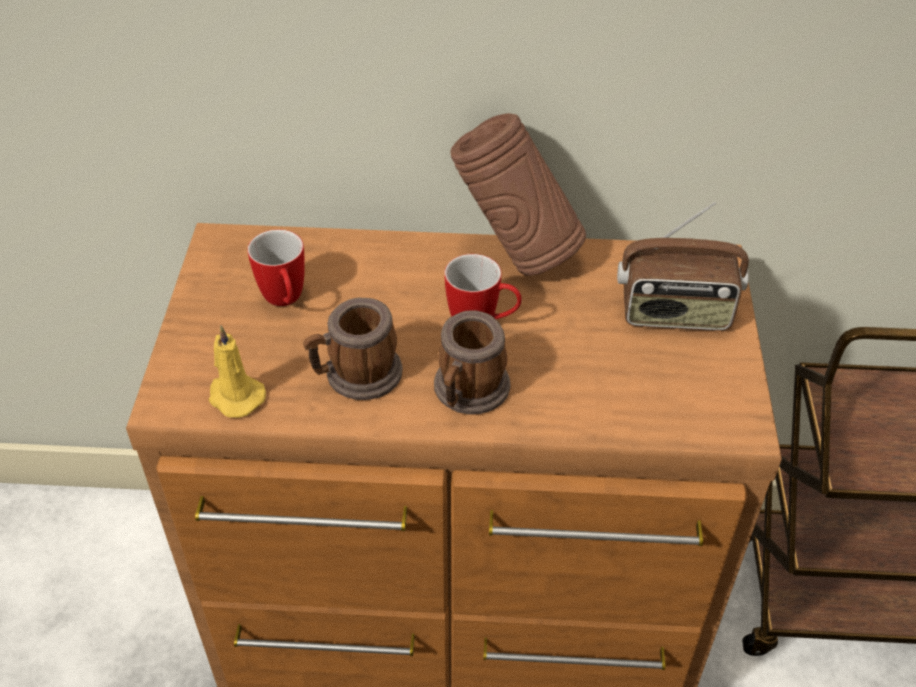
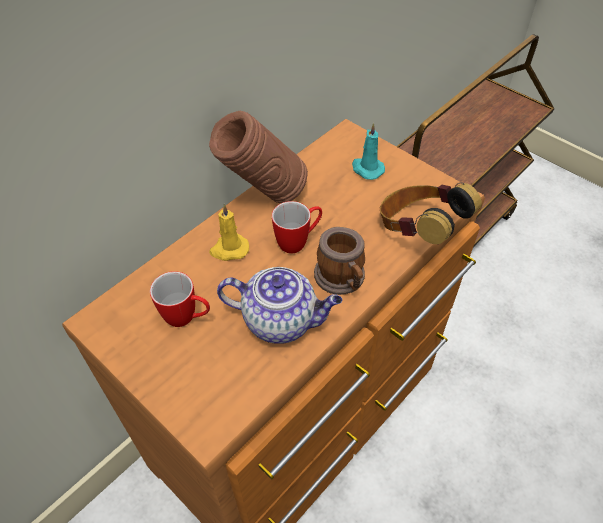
camera: 50 degrees left, 5 degrees up
yellow candle [208,326,266,418] -> yellow candle moved to [209,204,249,261]
mug [303,298,402,400] -> teapot [217,267,342,344]
radio [617,202,749,331] -> turquoise candle [352,123,385,180]
none -> headphones [380,183,482,244]

